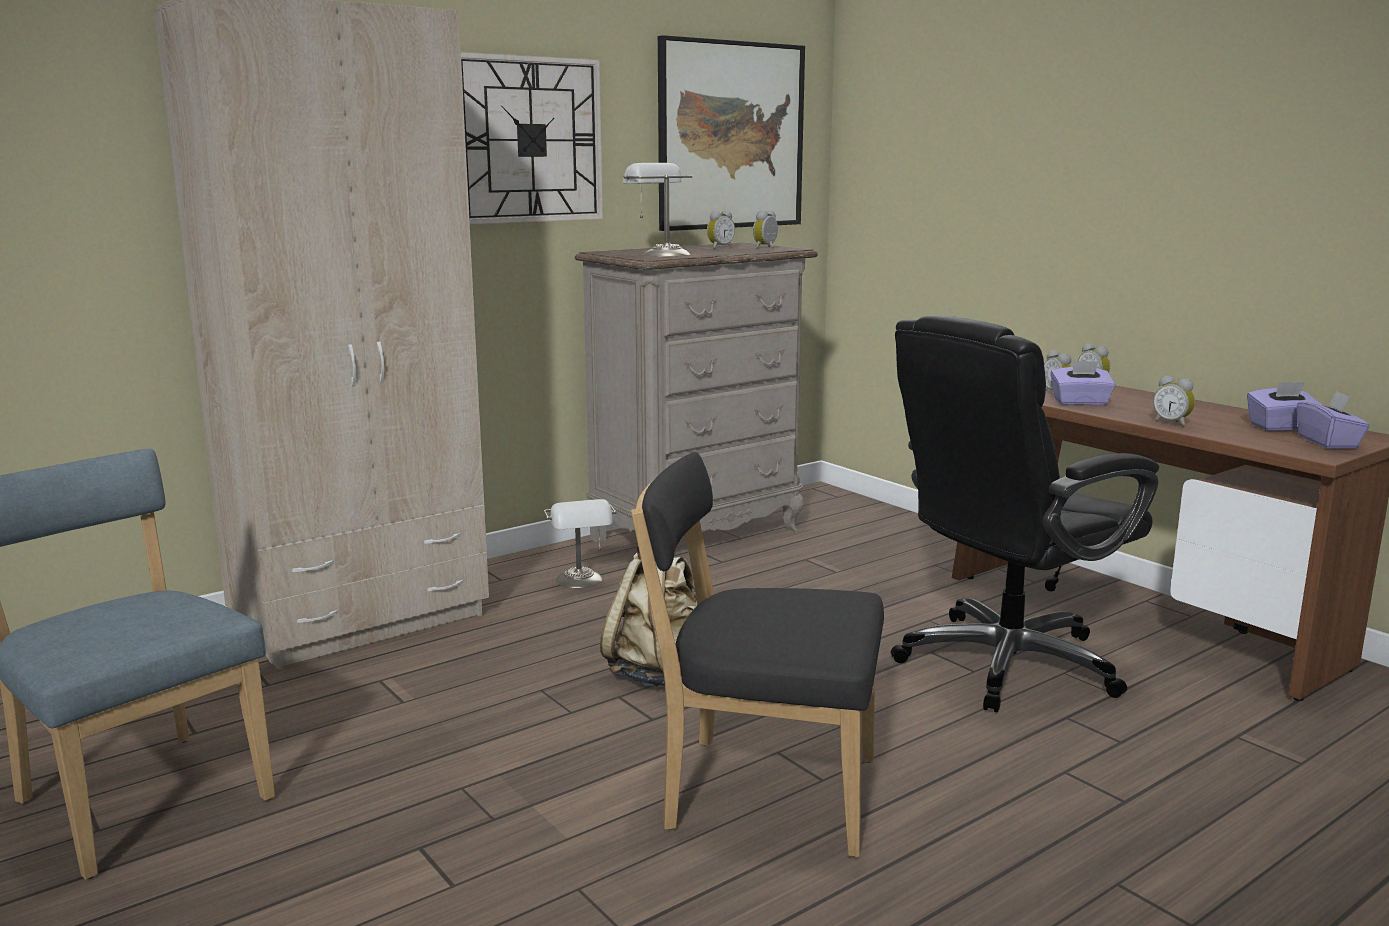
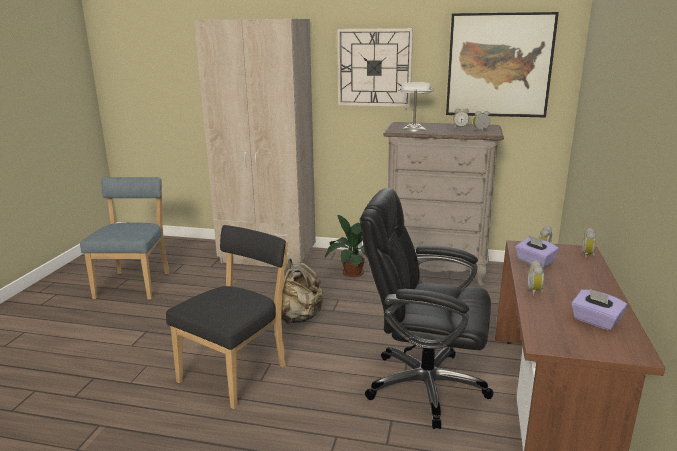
camera: 50 degrees right, 5 degrees up
white table lamp [543,499,617,588] -> potted plant [325,215,367,277]
black chair [631,452,884,857] -> black chair turned 60 degrees clockwise [166,225,288,409]
purple tissue box [1297,391,1370,449] -> none

